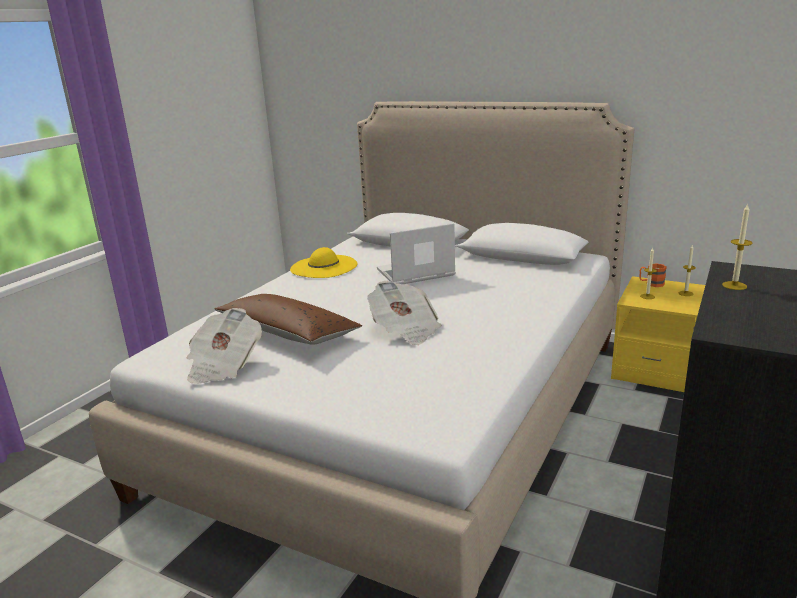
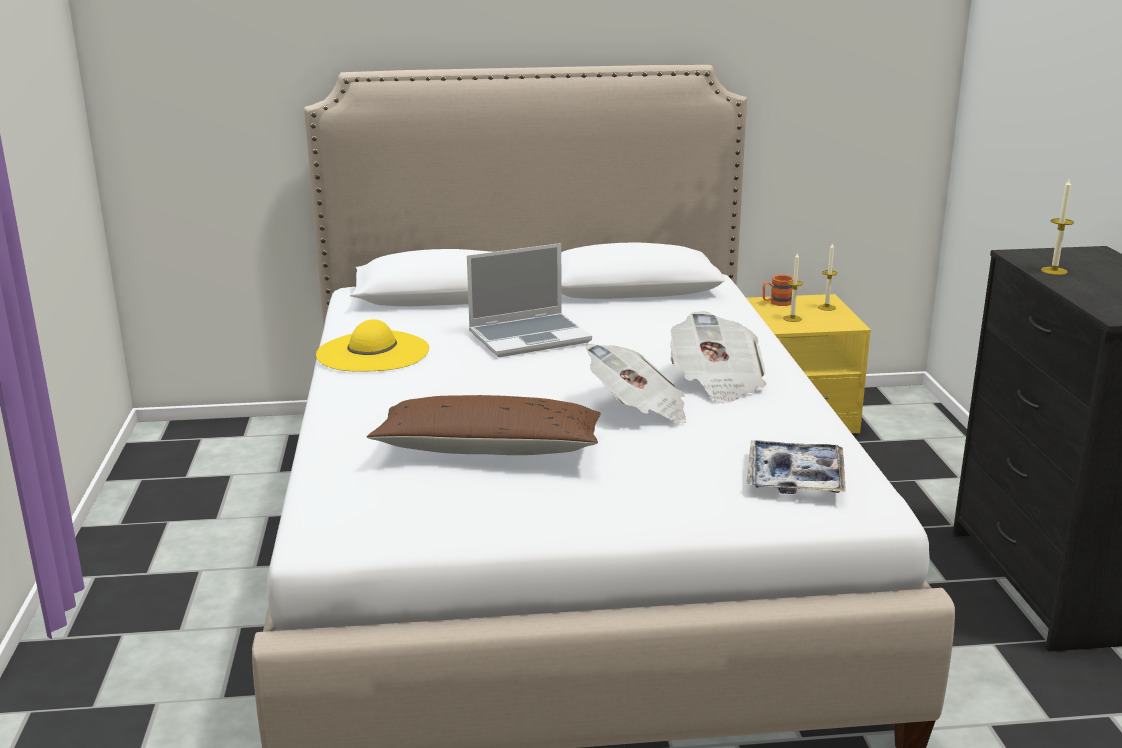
camera: 35 degrees left, 0 degrees up
newspaper [187,308,262,384] -> newspaper moved to [670,311,767,404]
laptop [377,223,456,284] -> laptop turned 150 degrees counterclockwise [467,243,592,357]
none -> tray [747,440,846,494]

